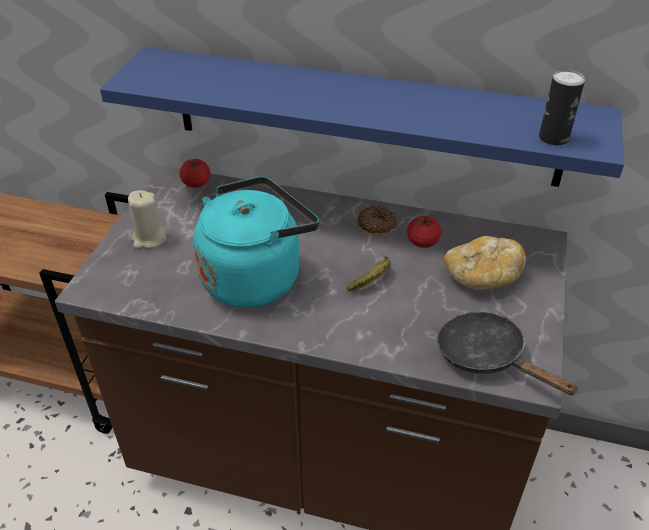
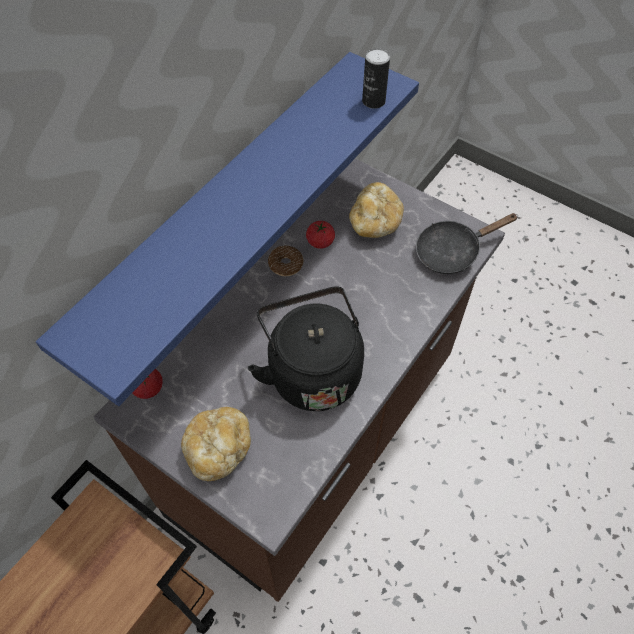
camera: 70 degrees left, 15 degrees up
beige candle [128,190,167,248] -> bread [181,407,251,481]
turquoise kettle [193,176,319,308] -> black kettle [248,286,364,411]
banana [347,256,391,291] -> none

